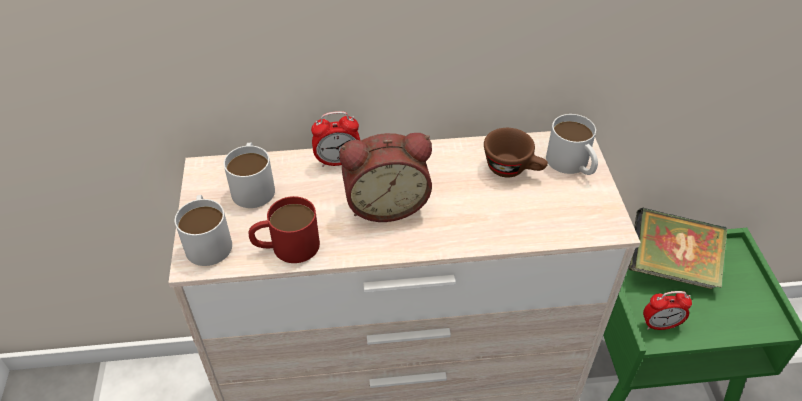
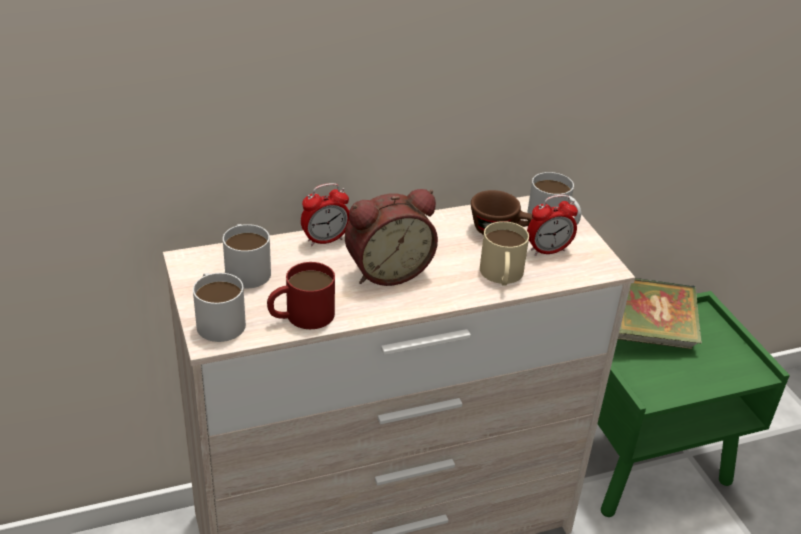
camera: 15 degrees left, 10 degrees down
alarm clock [643,291,692,330] -> alarm clock moved to [527,195,578,256]
none -> beige mug [480,221,529,286]

